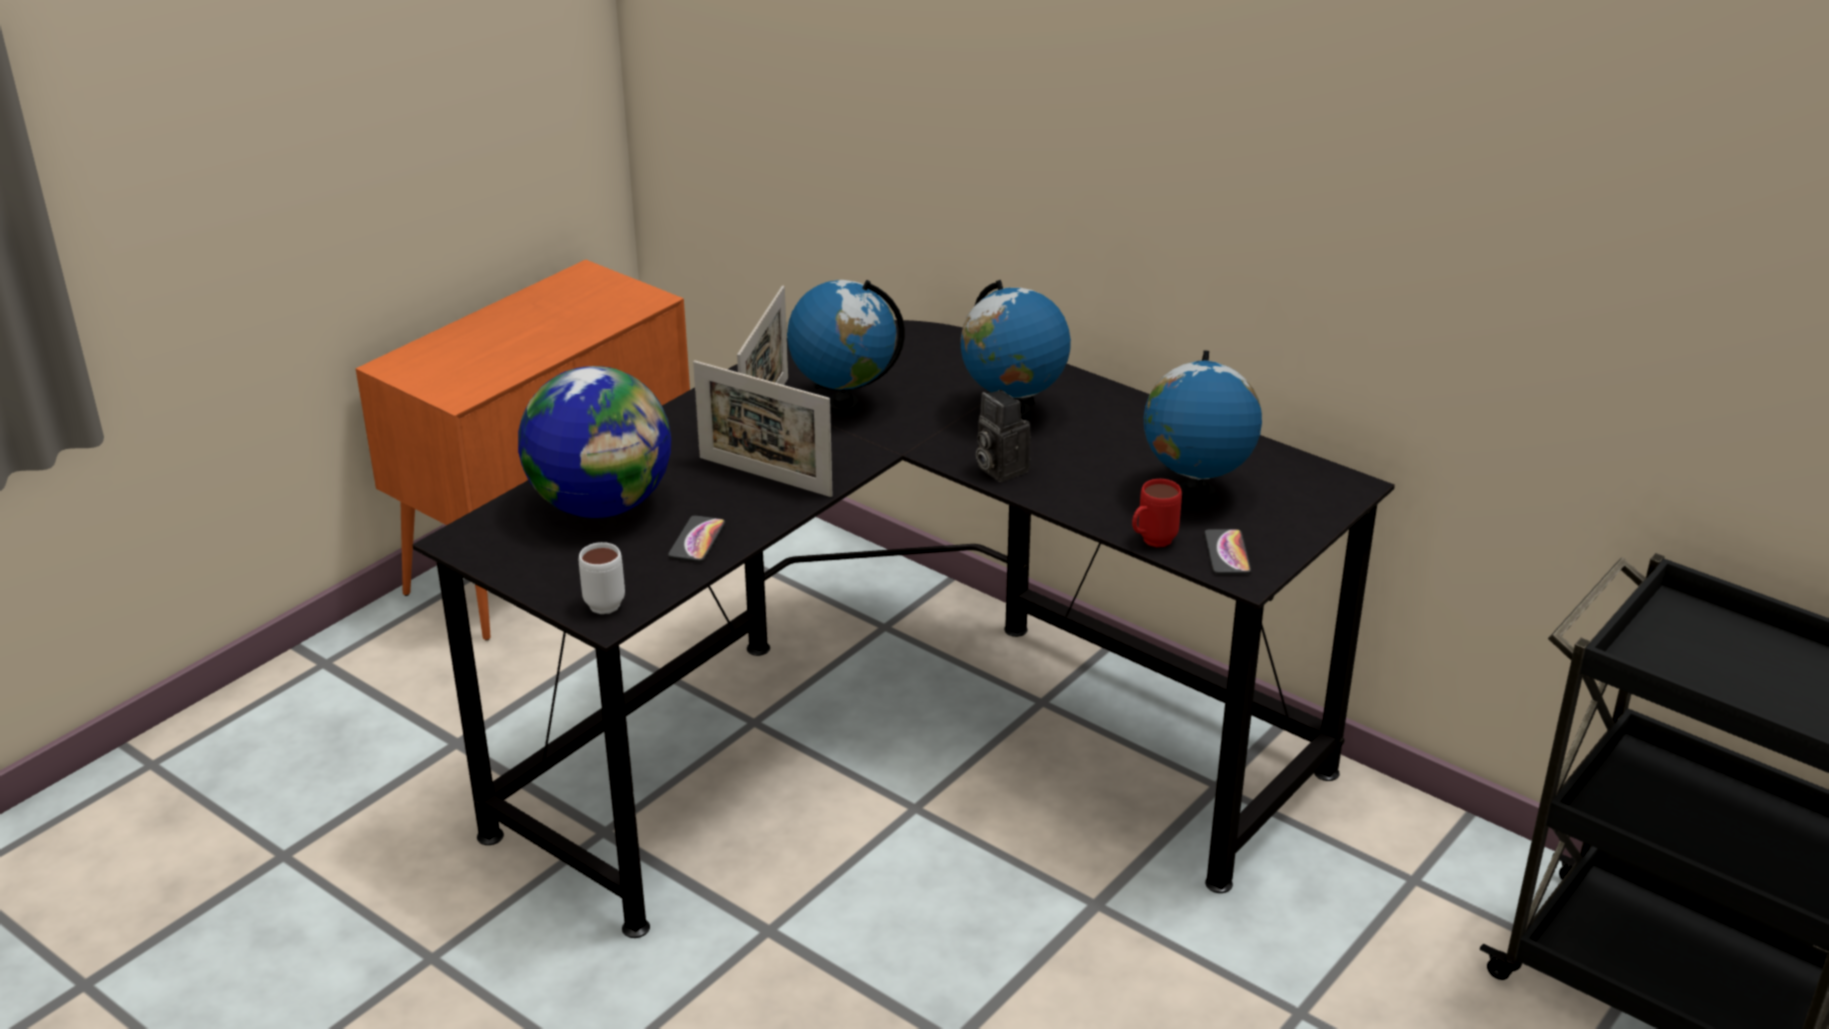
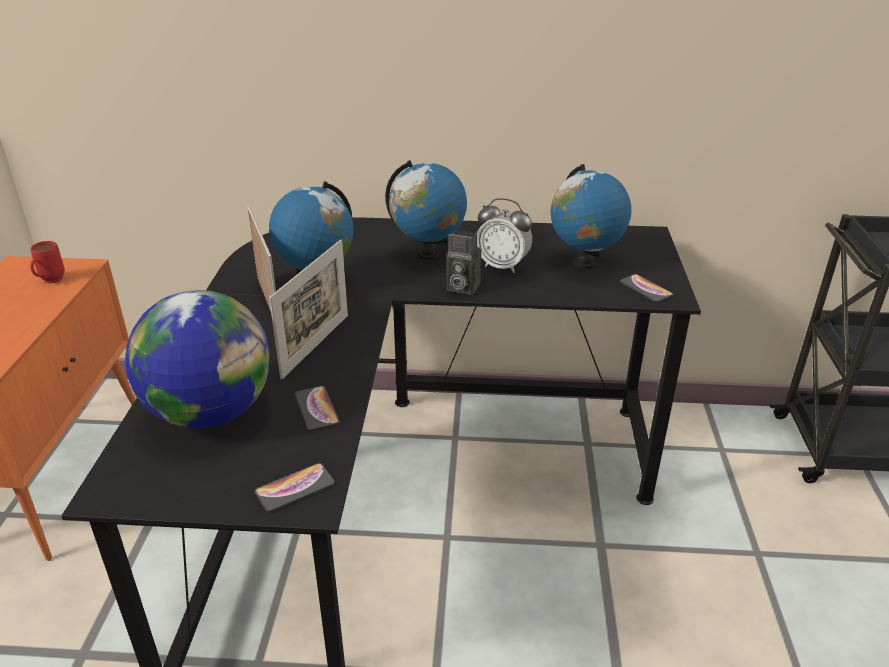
camera: 35 degrees left, 0 degrees up
white mug [579,542,625,614] -> phone [255,463,335,512]
picture frame [693,360,833,497] -> picture frame turned 60 degrees counterclockwise [269,239,348,379]
red mug [1132,479,1182,547] -> red mug moved to [30,241,65,283]
none -> alarm clock [477,198,532,273]

